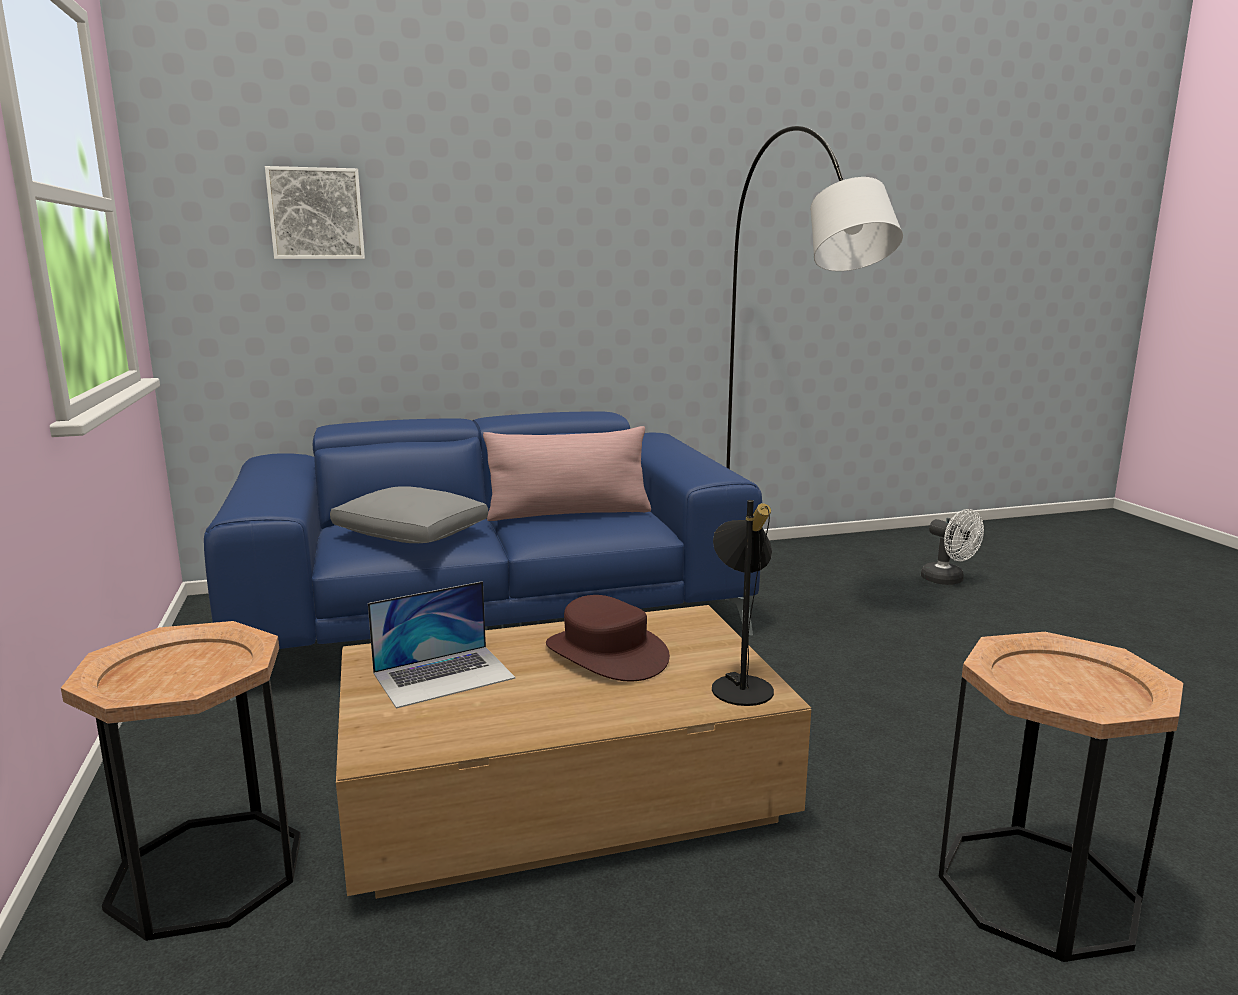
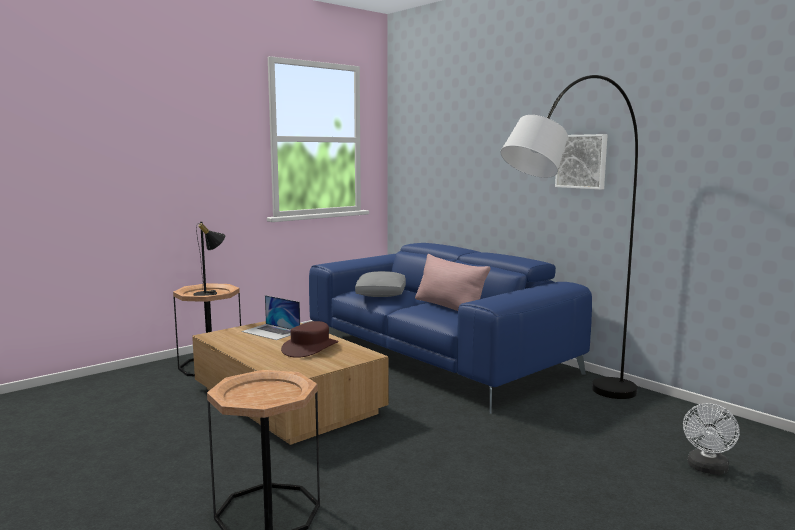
camera: 65 degrees right, 5 degrees down
picture [265,166,365,259] -> picture moved to [555,134,607,190]
black table lamp [712,500,774,706] -> black table lamp moved to [193,221,225,296]

